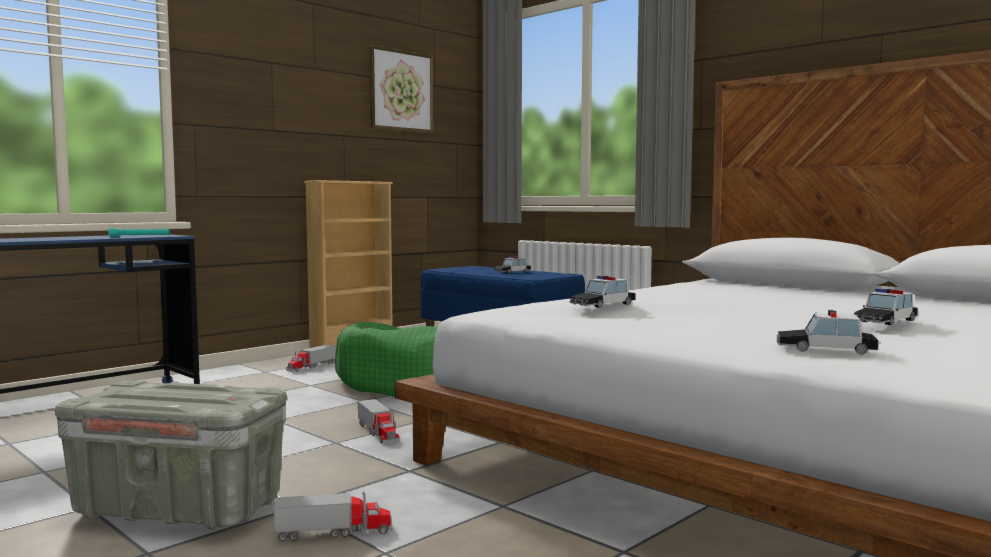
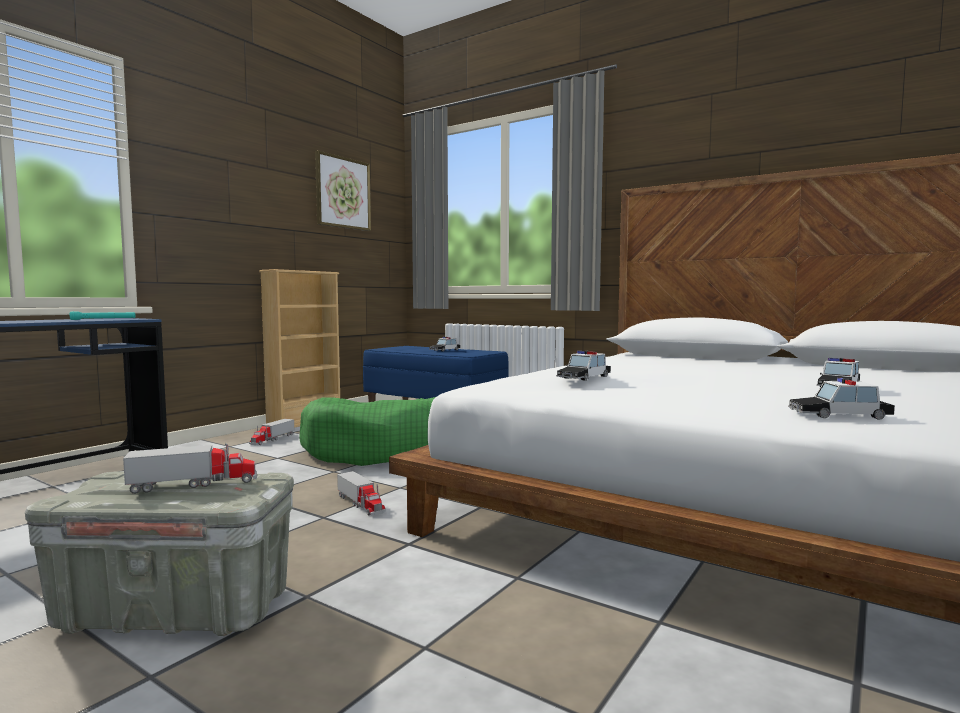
camera: 10 degrees left, 0 degrees up
toy truck [274,492,392,541] -> toy truck moved to [123,443,257,494]

